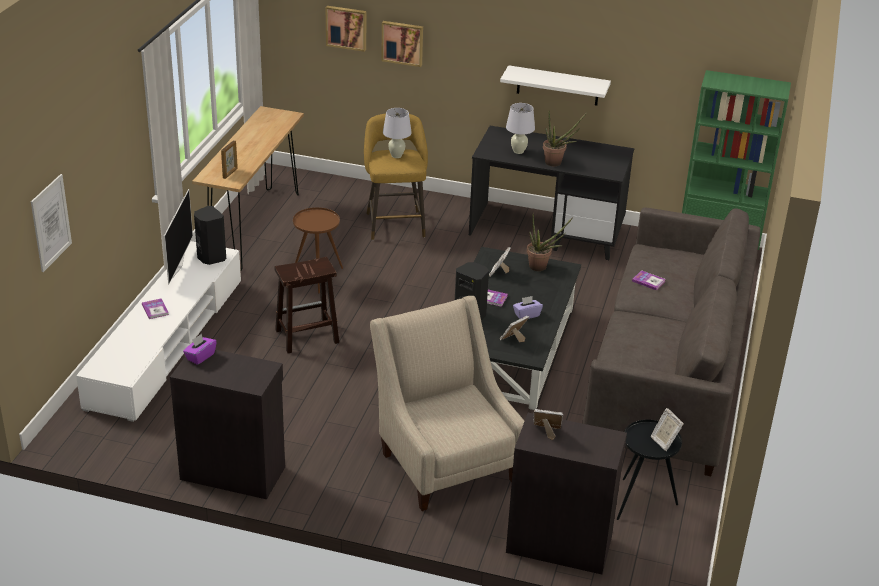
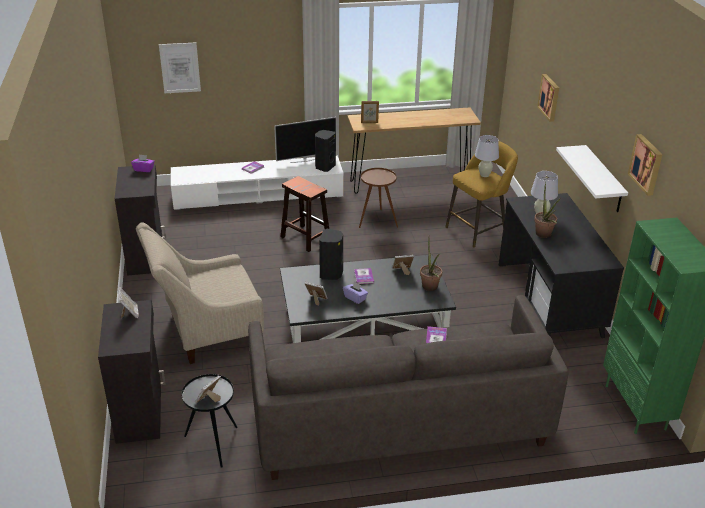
camera: 65 degrees right, 0 degrees up
picture [326,6,366,52] -> picture moved to [628,134,663,196]
beige armchair [370,296,524,511] -> beige armchair turned 150 degrees counterclockwise [136,223,264,364]

